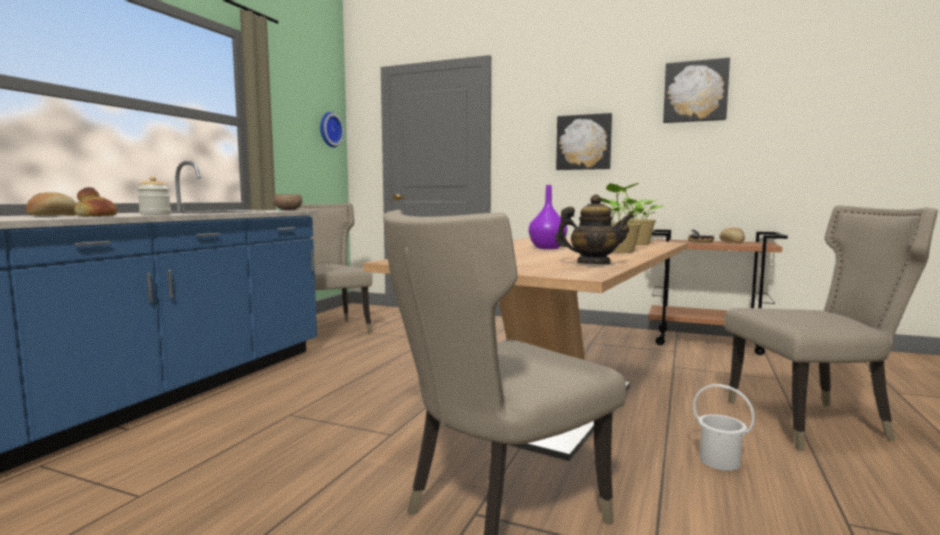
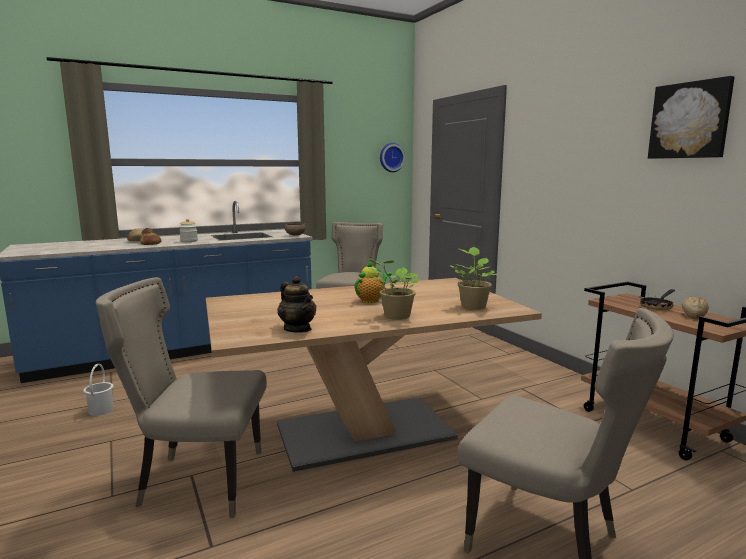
camera: 40 degrees right, 5 degrees up
purple vase [529,185,567,249] -> teapot [355,261,392,303]
picture [556,113,612,170] -> none
white bucket [693,384,755,471] -> white bucket moved to [83,364,114,416]

